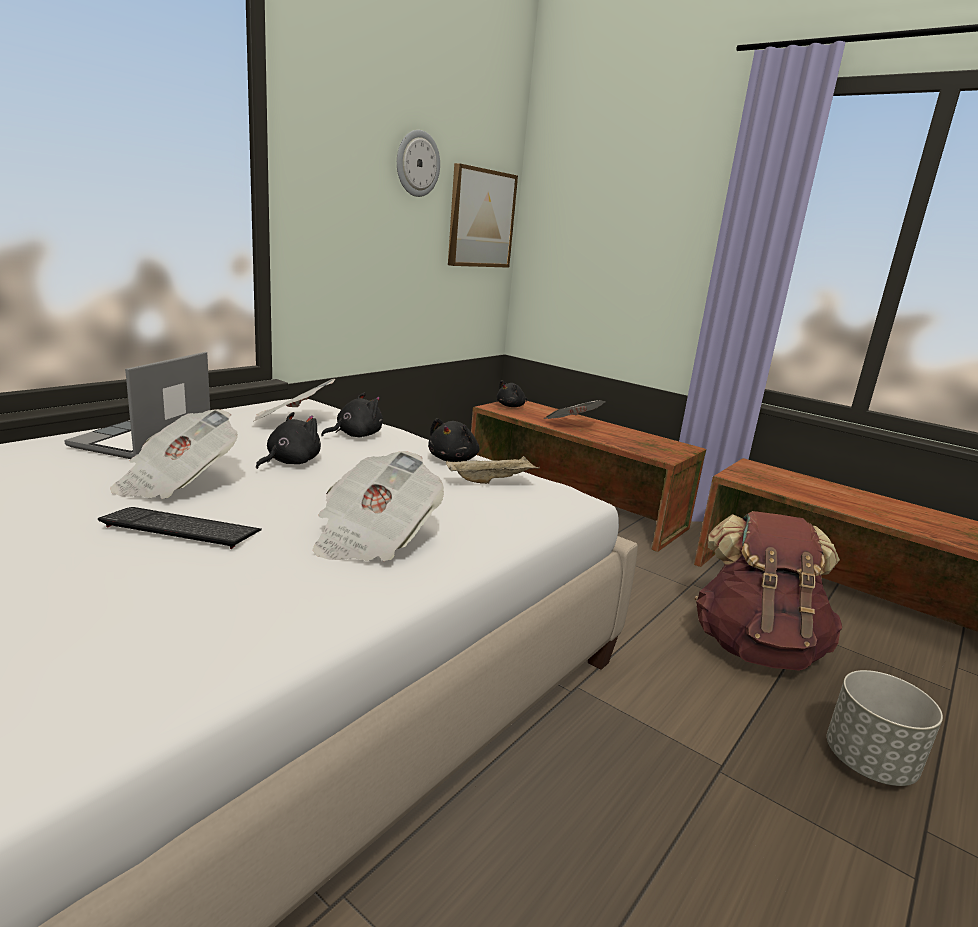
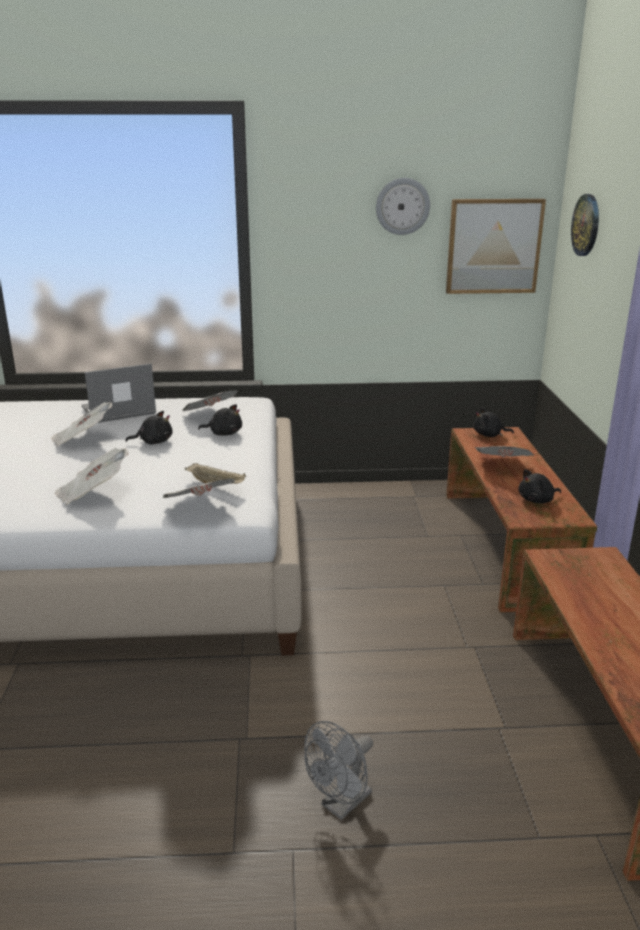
camera: 50 degrees right, 5 degrees up
keyboard [98,507,262,549] -> none
black plush toy [428,418,479,462] -> black plush toy moved to [518,469,561,504]
brown backpack [694,511,842,671] -> none
grey planter [827,670,943,786] -> grey fan [304,721,373,820]
none -> newspaper [163,479,235,498]
none -> wall clock [571,194,599,256]

